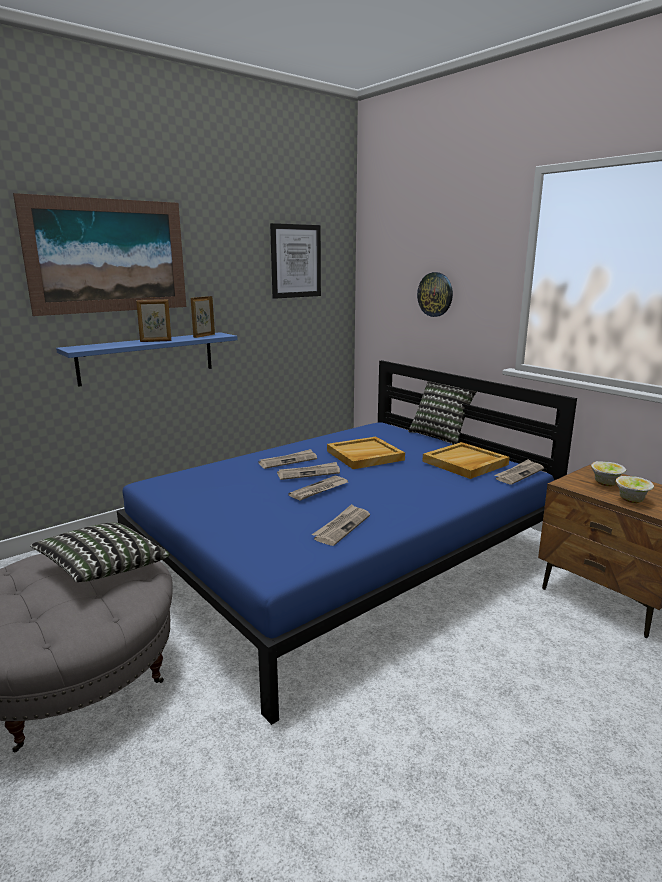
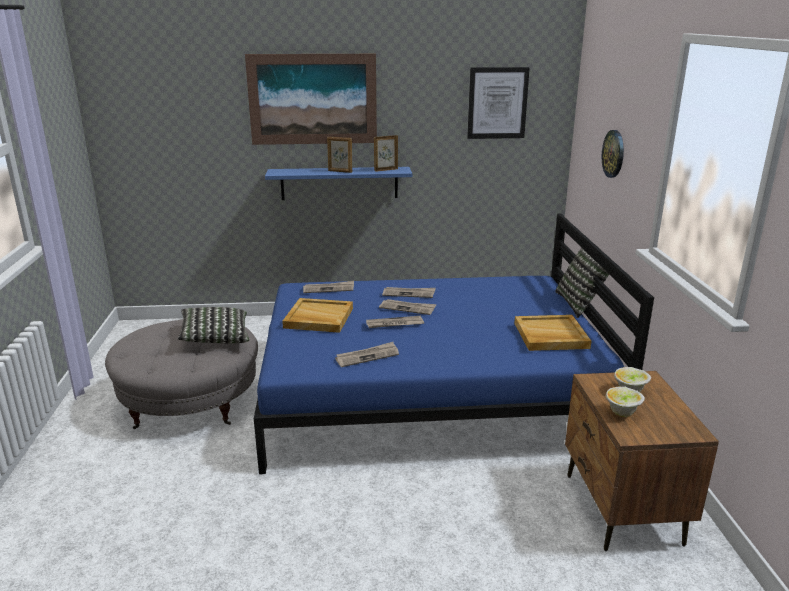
camera: 35 degrees right, 5 degrees up
beige tray [327,437,405,469] -> beige tray moved to [282,298,353,333]
newspaper [494,459,544,485] -> newspaper moved to [303,281,354,293]

